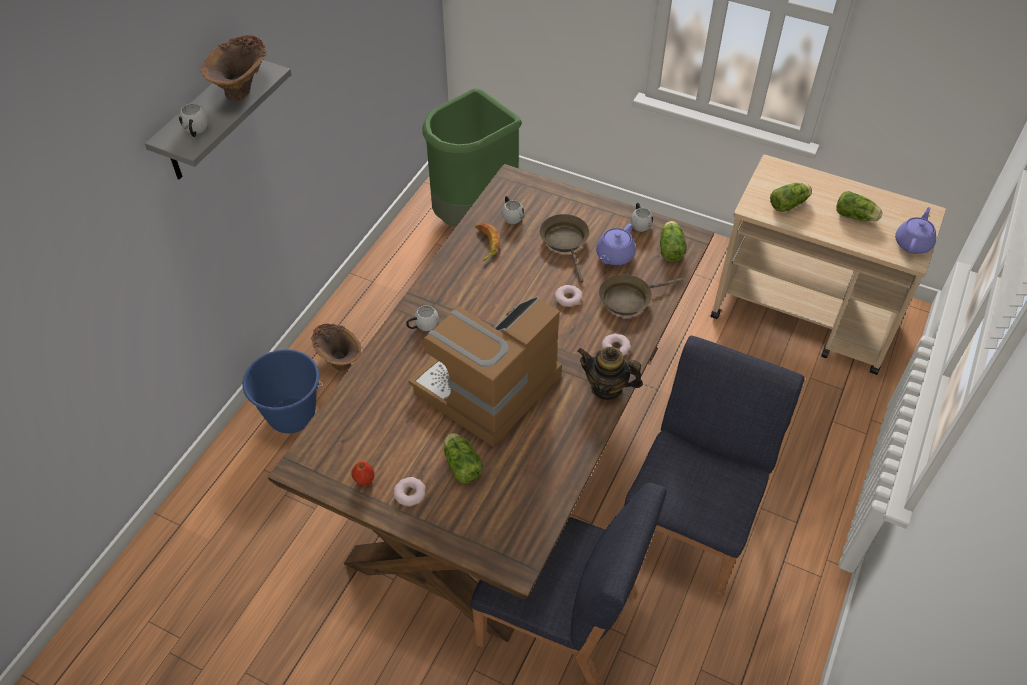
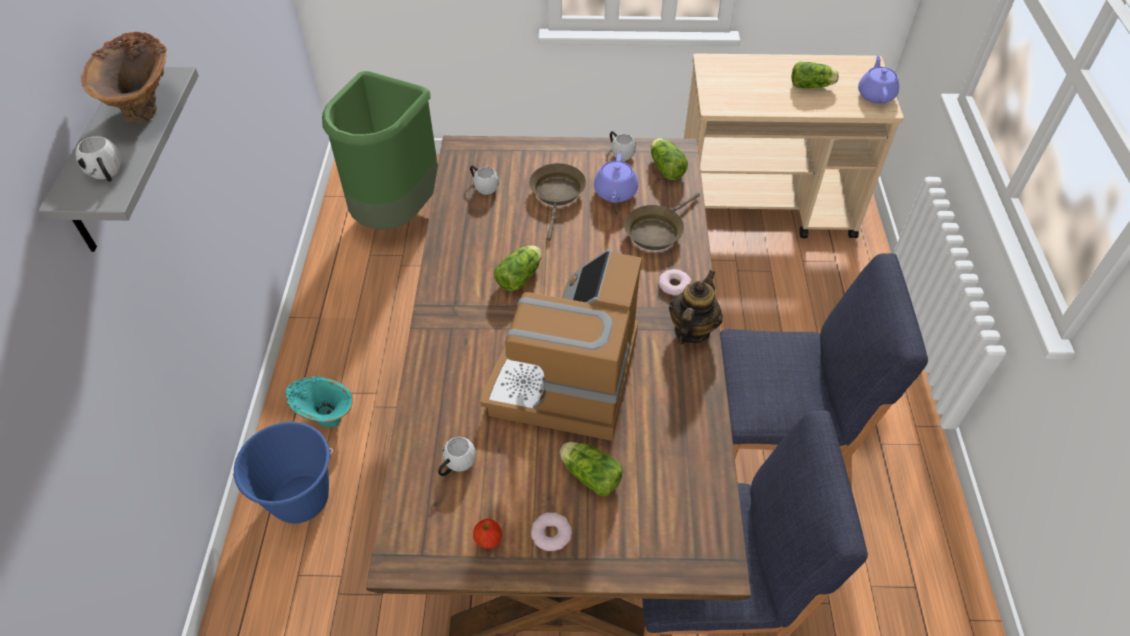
camera: 25 degrees left, 0 degrees up
brown vase [311,324,361,371] -> turquoise vase [285,375,353,427]
white mug [406,305,439,331] -> white mug moved to [438,437,476,476]
banana [475,223,500,261] -> none
brown frying pan [540,214,589,283] -> brown frying pan turned 45 degrees clockwise [529,163,586,241]
donut [555,285,582,307] -> none
teapot [577,347,643,400] -> teapot turned 120 degrees clockwise [669,270,723,344]
blue chair [624,335,804,596] -> blue chair turned 90 degrees clockwise [720,253,928,489]
lettuce [770,183,812,212] -> lettuce moved to [494,246,542,291]

